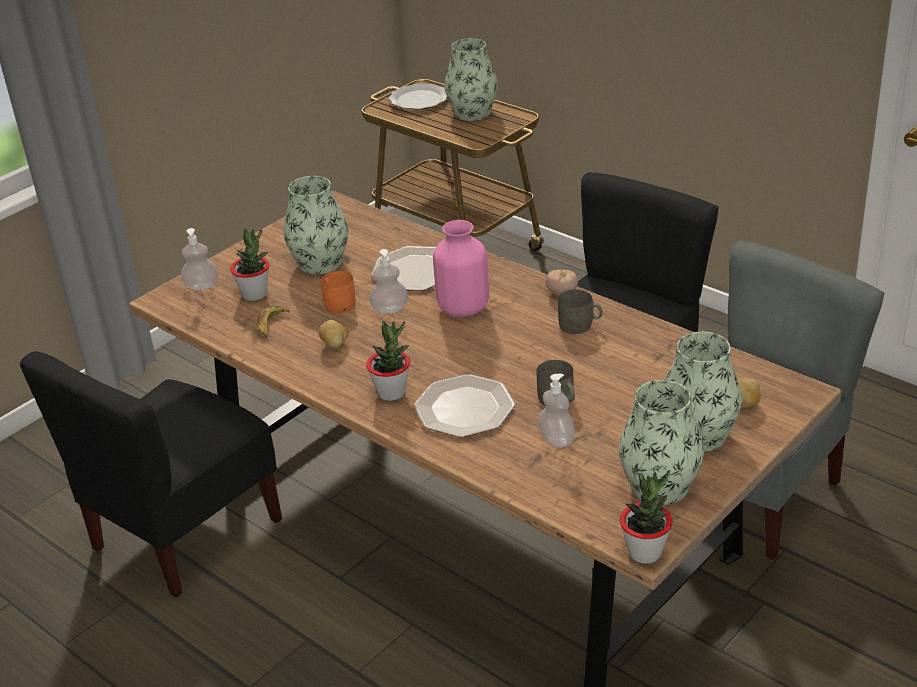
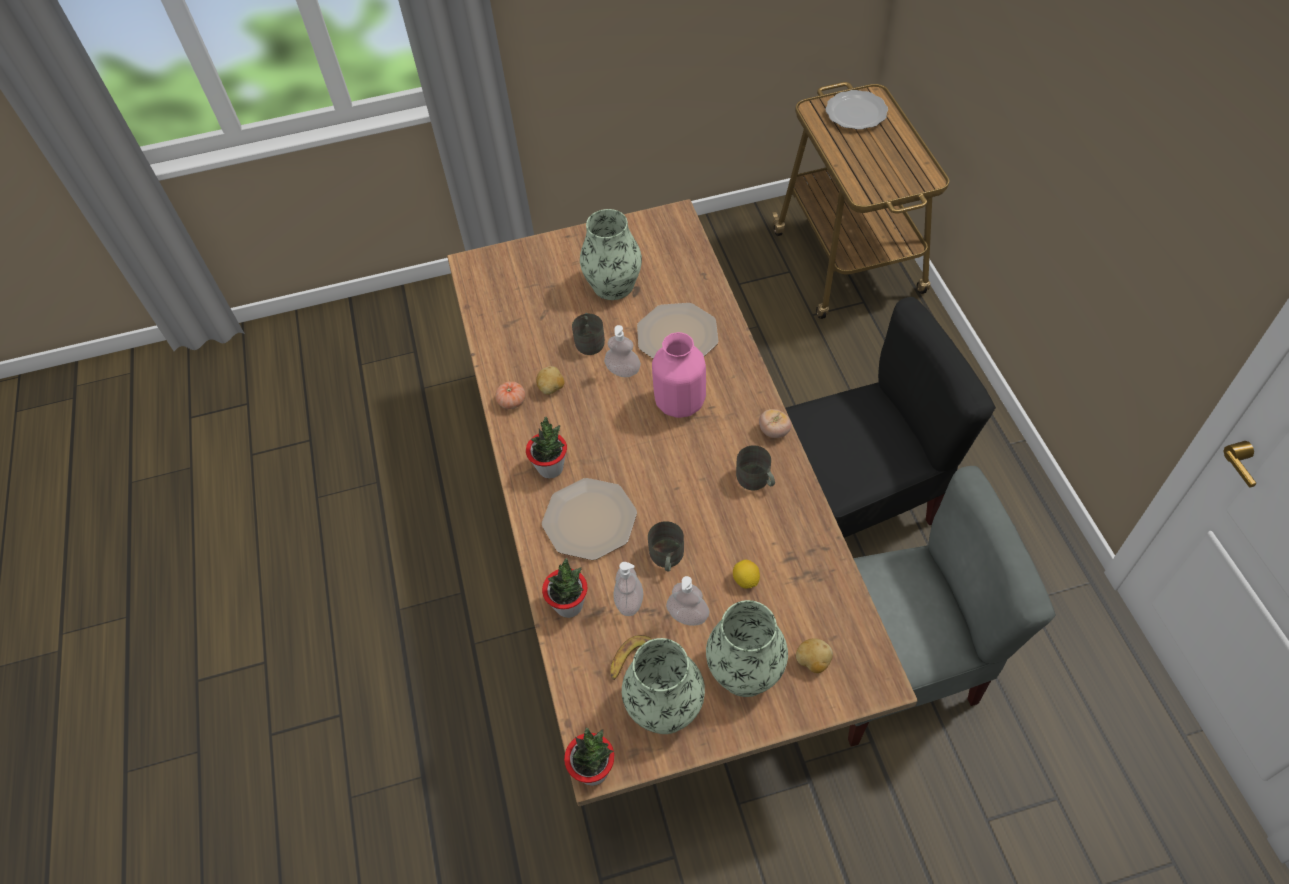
camera: 35 degrees right, 20 degrees up
black chair [20,351,282,598] -> none
soap dispenser [181,228,219,290] -> soap dispenser moved to [666,576,710,626]
potted plant [230,228,269,301] -> potted plant moved to [542,558,588,618]
banana [258,305,290,337] -> banana moved to [611,635,652,680]
orange mug [320,271,356,314] -> grey mug [572,313,605,355]
vase [444,38,498,121] -> none
none -> tomato [495,381,525,409]
none -> lemon [733,560,760,589]

